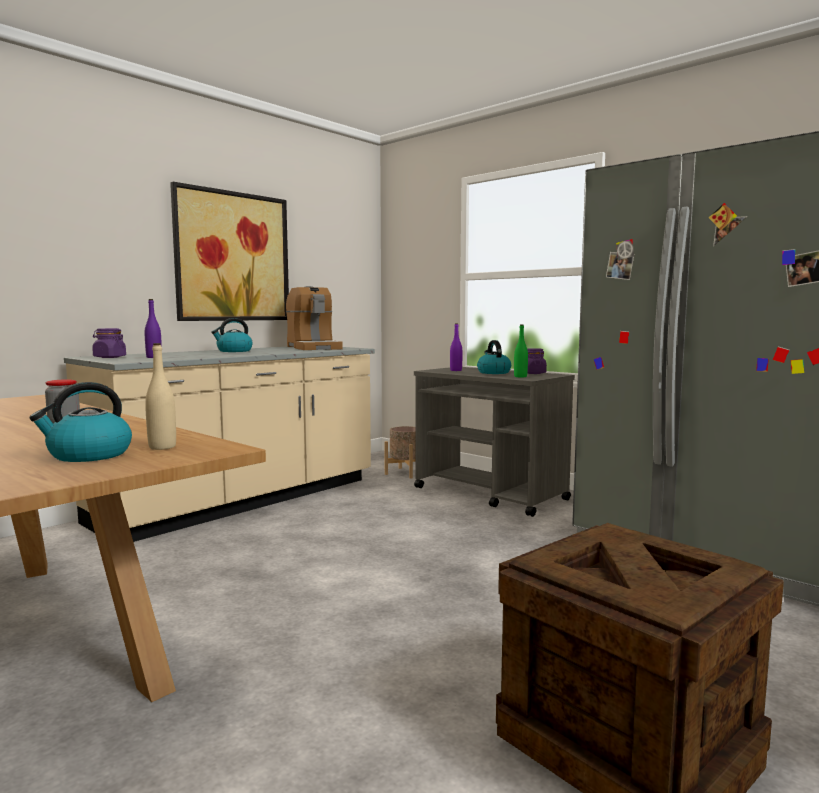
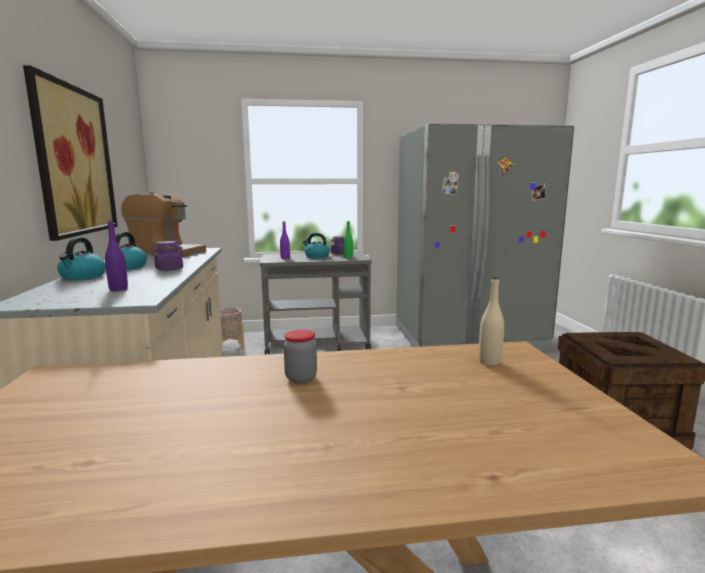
camera: 50 degrees left, 5 degrees up
kettle [29,382,132,462] -> kettle moved to [57,237,106,280]
purple jar [92,328,126,358] -> purple jar moved to [150,241,184,271]

